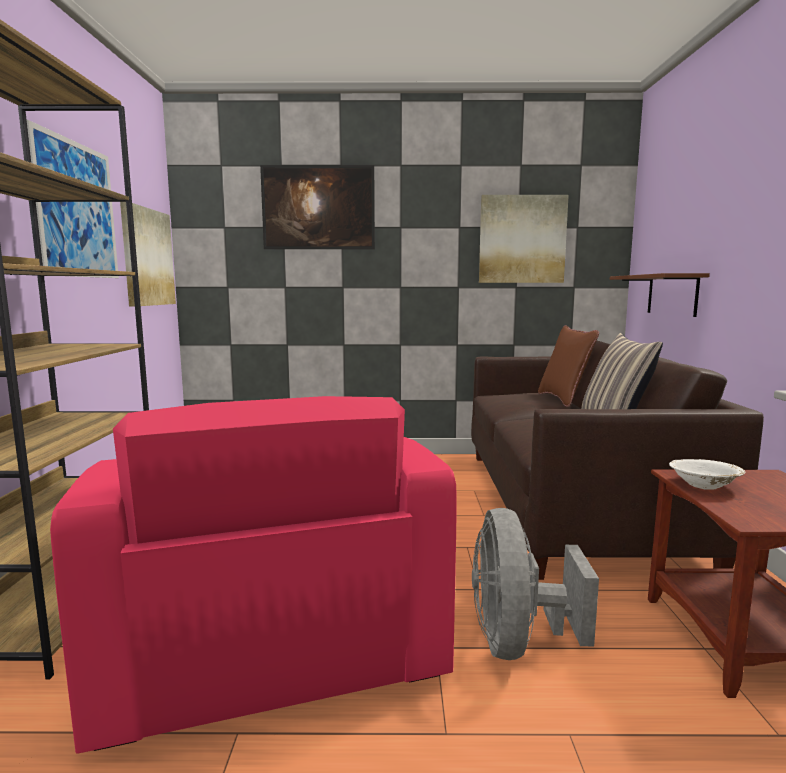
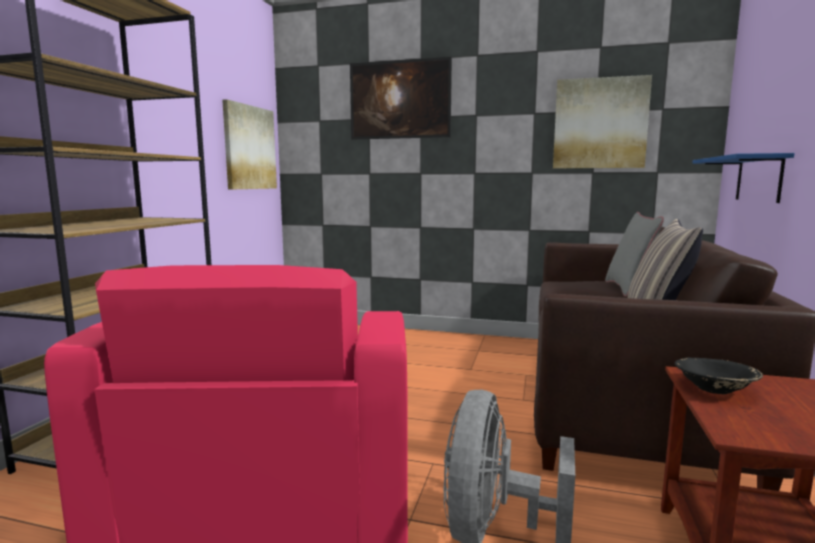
camera: 15 degrees right, 0 degrees up
picture [27,120,119,278] -> none
brown pillow [538,325,599,407] -> grey pillow [605,212,664,296]
brown shelf [610,273,710,317] -> blue shelf [692,153,795,203]
white bowl [669,459,745,490] -> black bowl [675,357,763,394]

